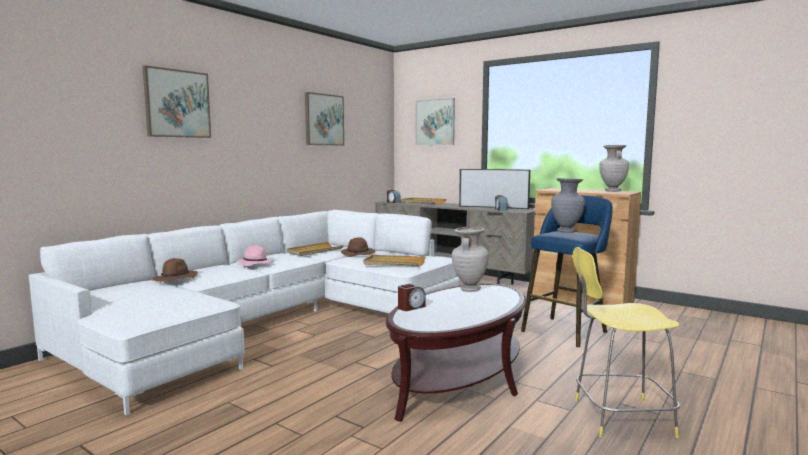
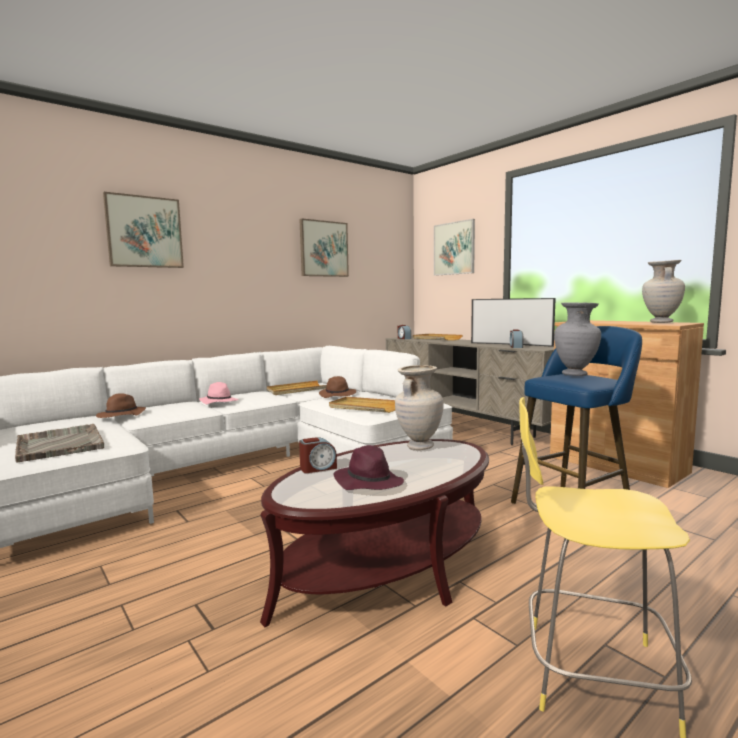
camera: 15 degrees right, 0 degrees up
none -> grey tray [15,424,104,462]
none -> purple hat [333,445,404,490]

